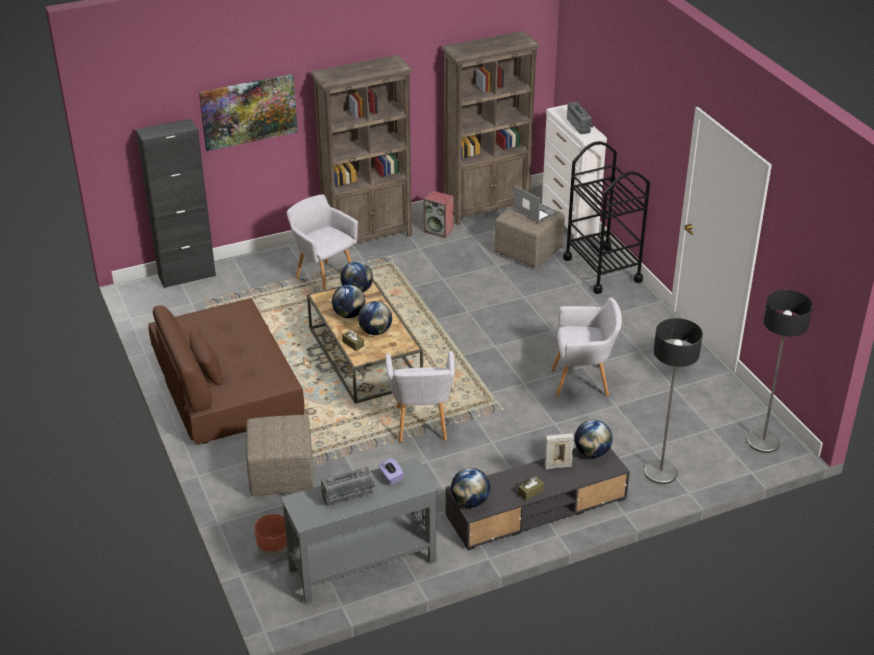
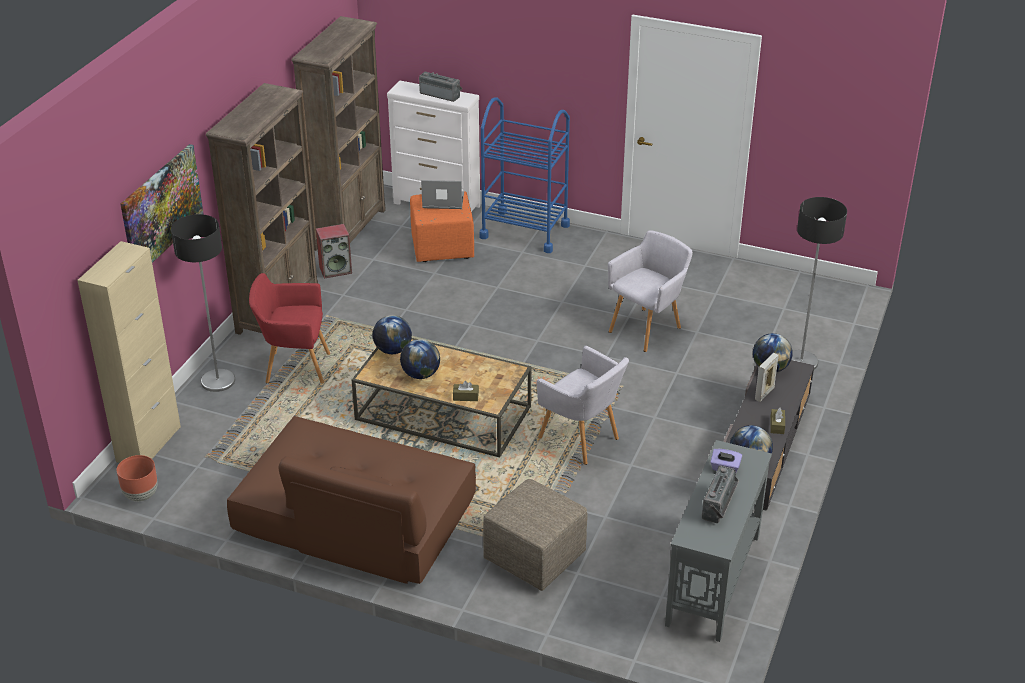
camera: 45 degrees left, 0 degrees up
black cabinet [136,119,216,288] -> beige cabinet [77,241,181,463]
brown planter [254,514,287,558] -> brown planter moved to [117,455,158,501]
grey armchair [287,195,358,290] -> red armchair [249,273,330,384]
globe [358,301,392,335] -> none
beige ottoman [494,205,565,268] -> orange ottoman [410,191,474,262]
black cart [563,141,650,294] -> blue cart [479,97,570,253]
floor lamp [747,290,813,453] -> floor lamp moved to [171,214,235,392]

